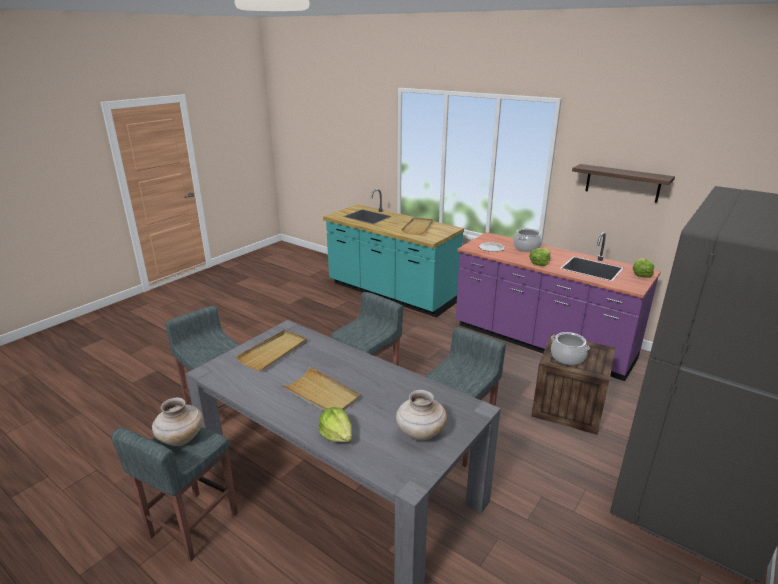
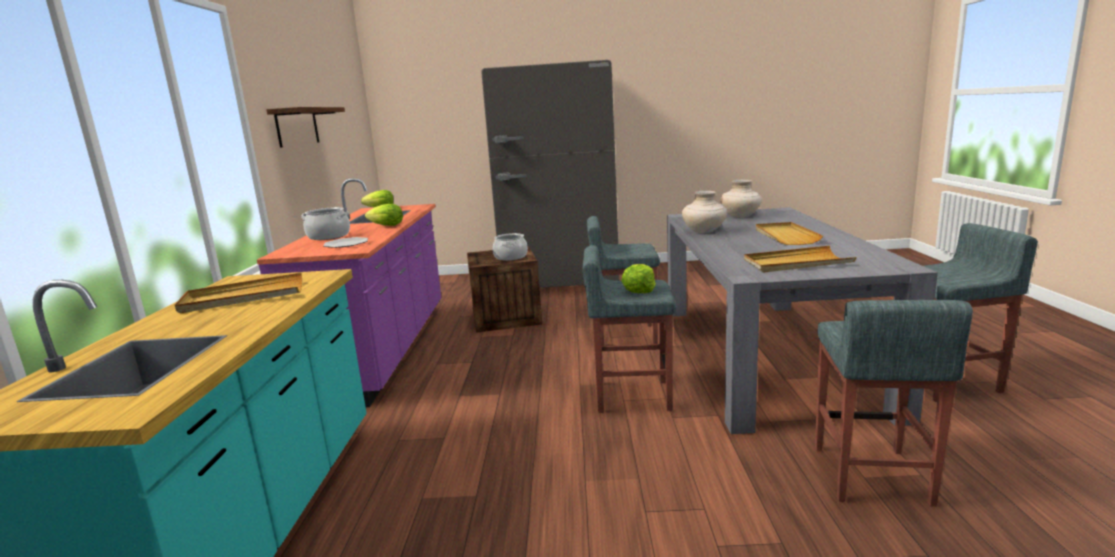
camera: 125 degrees left, 10 degrees down
beige vase [152,398,203,446] -> beige vase moved to [682,191,727,233]
lettuce [319,407,352,442] -> lettuce moved to [621,264,656,293]

